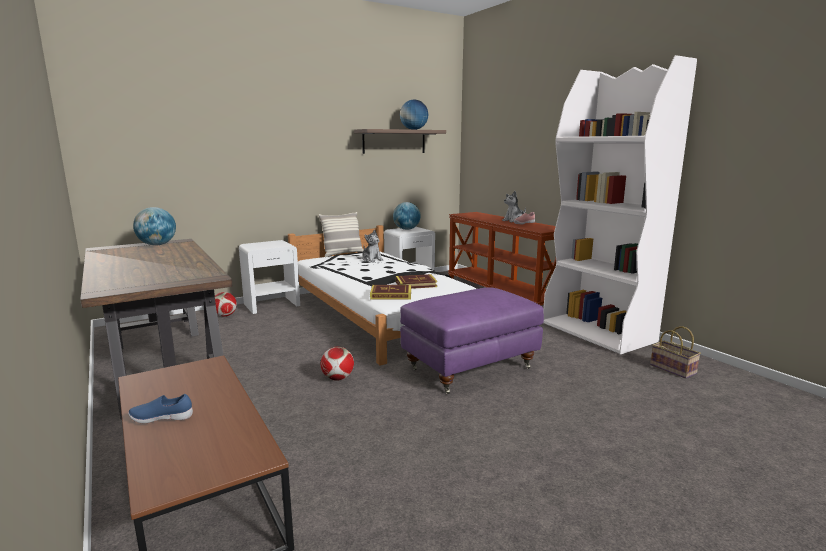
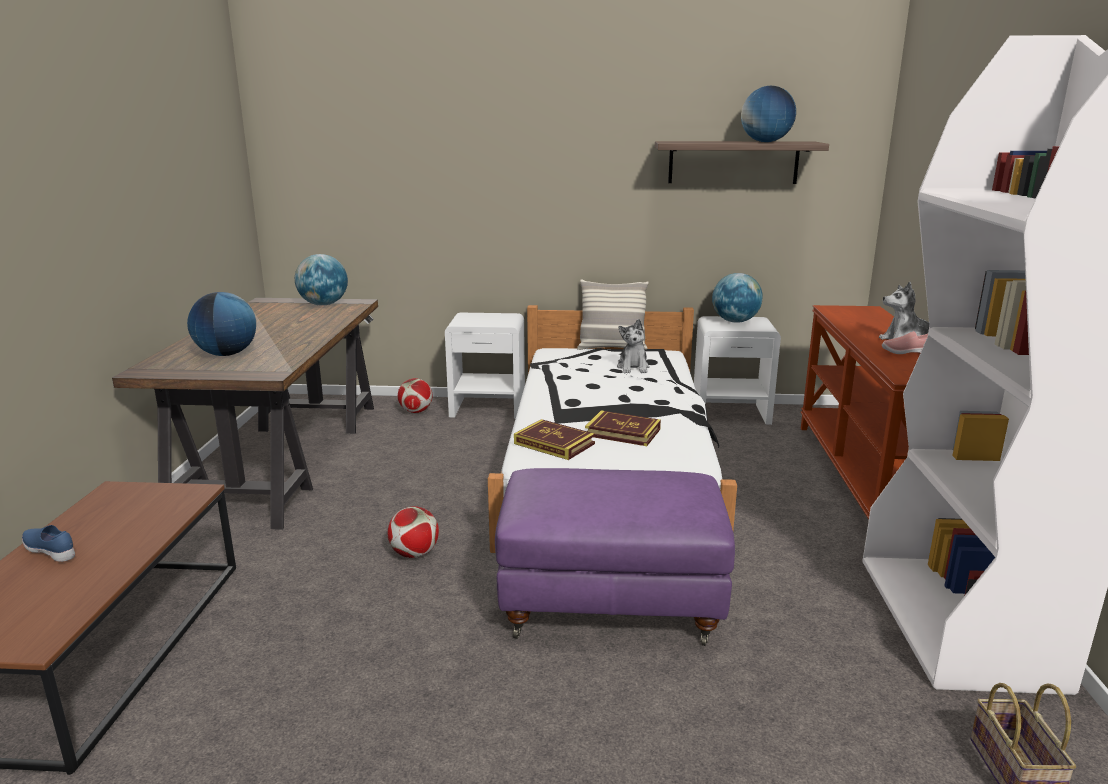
camera: 35 degrees right, 5 degrees up
none -> globe [187,292,256,356]

